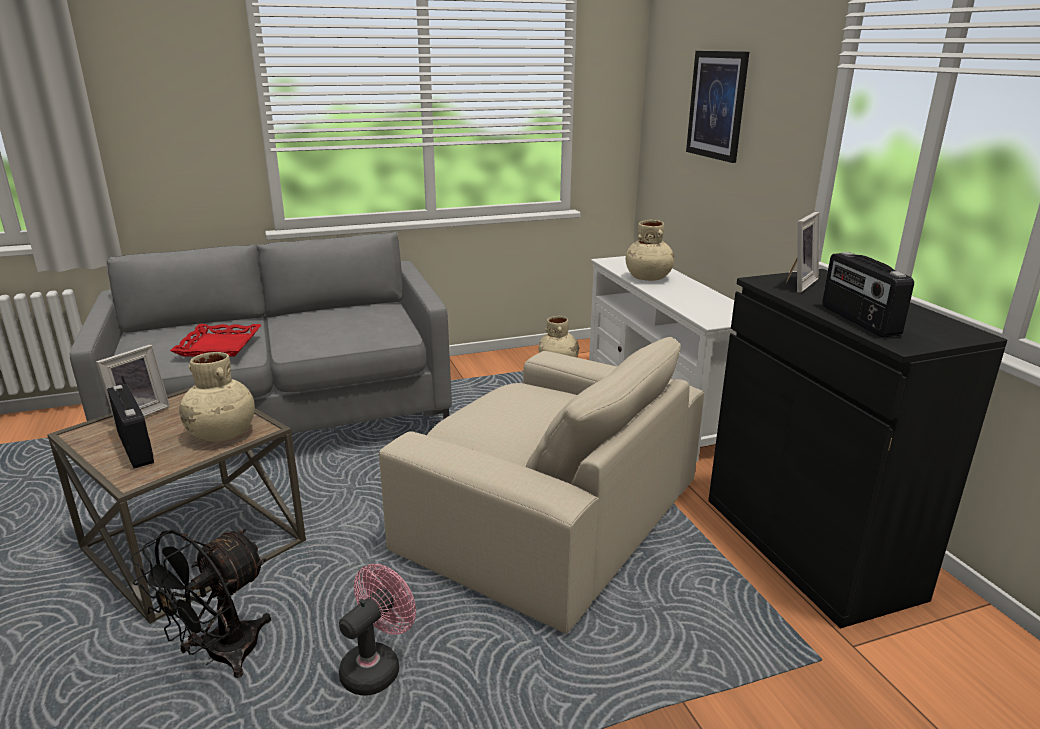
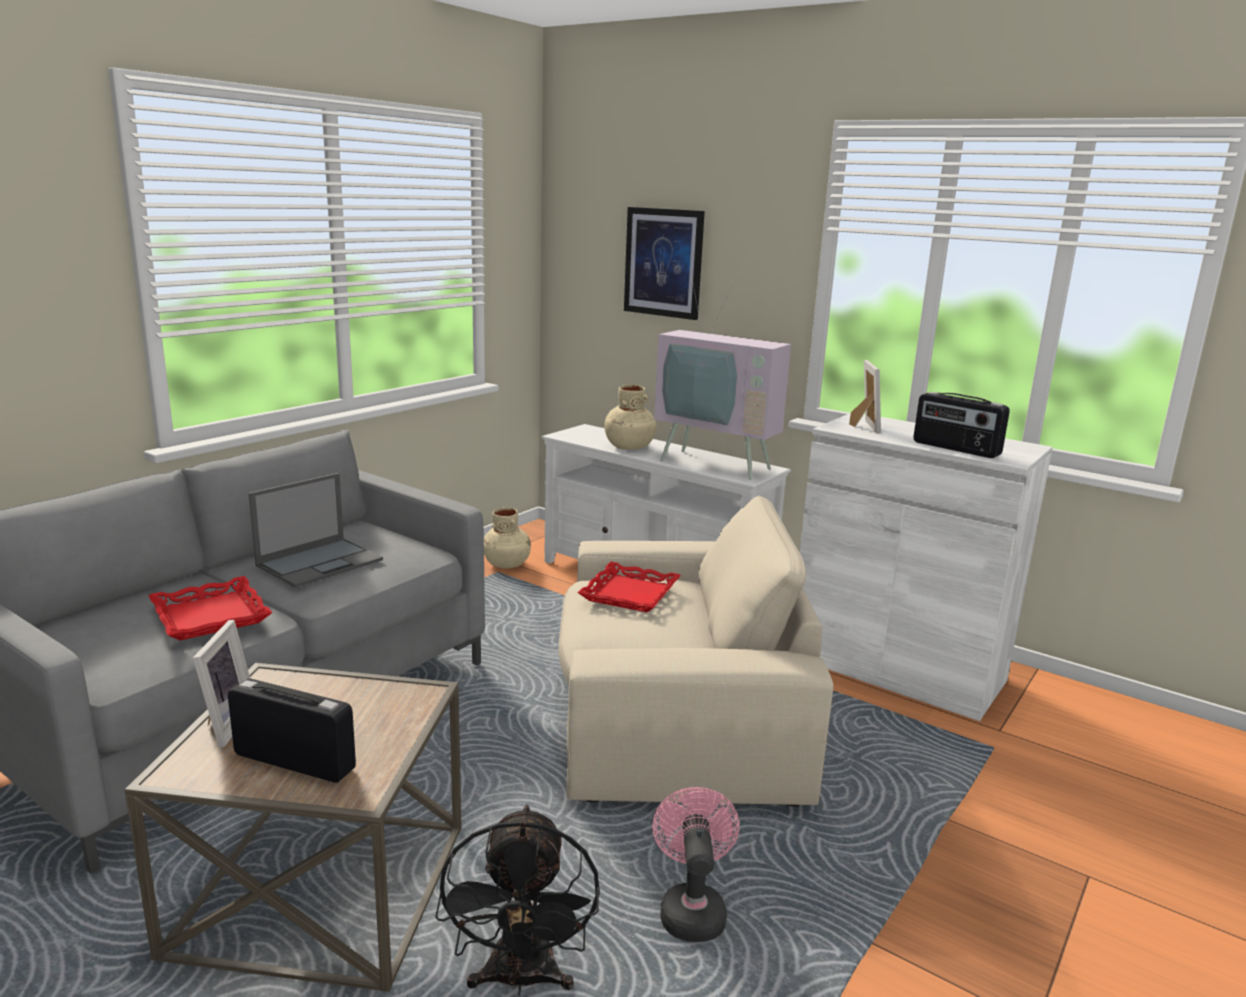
camera: 35 degrees left, 5 degrees down
beige vase [179,352,255,442] -> none
black cabinet [708,269,1007,628] -> white cabinet [800,413,1053,721]
none -> laptop [249,473,383,588]
none -> red tray [577,562,681,613]
none -> television [654,279,791,480]

